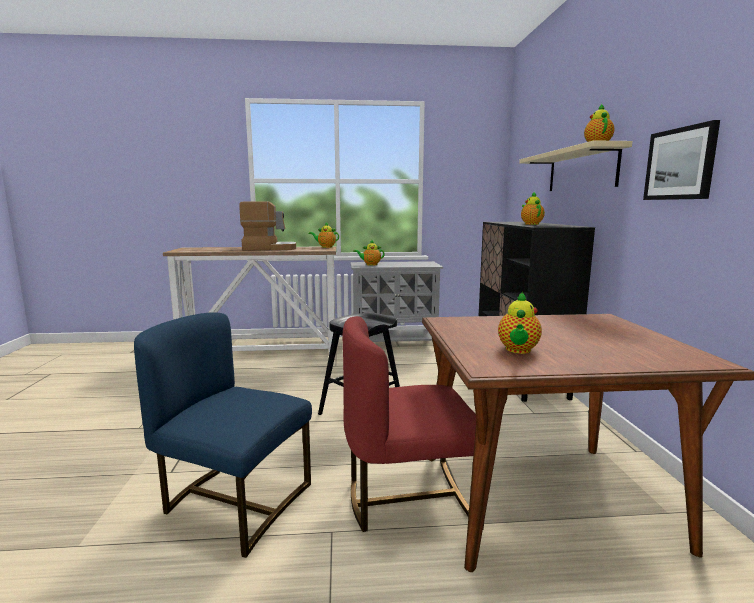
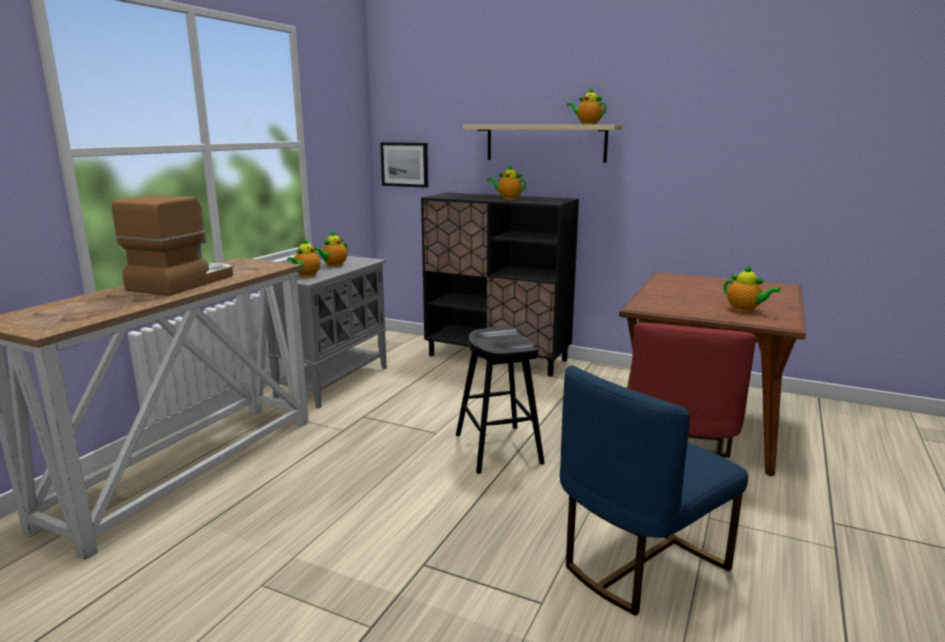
camera: 60 degrees left, 5 degrees up
teapot [309,222,339,248] -> teapot moved to [314,230,348,267]
picture [643,120,720,200] -> picture moved to [380,142,428,188]

